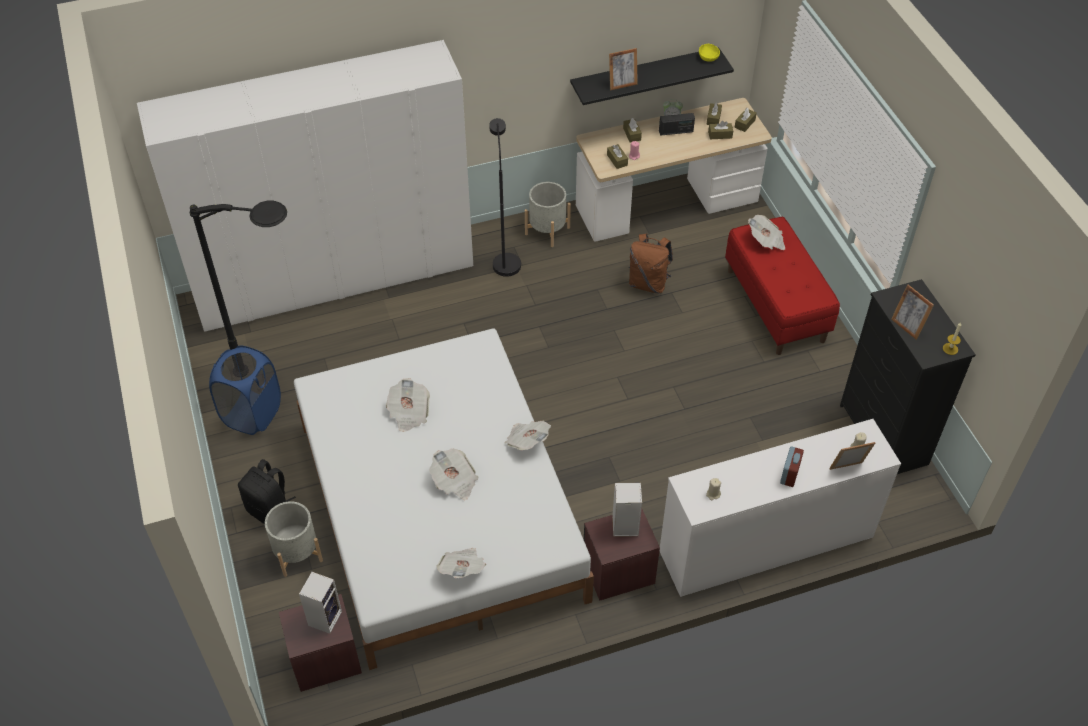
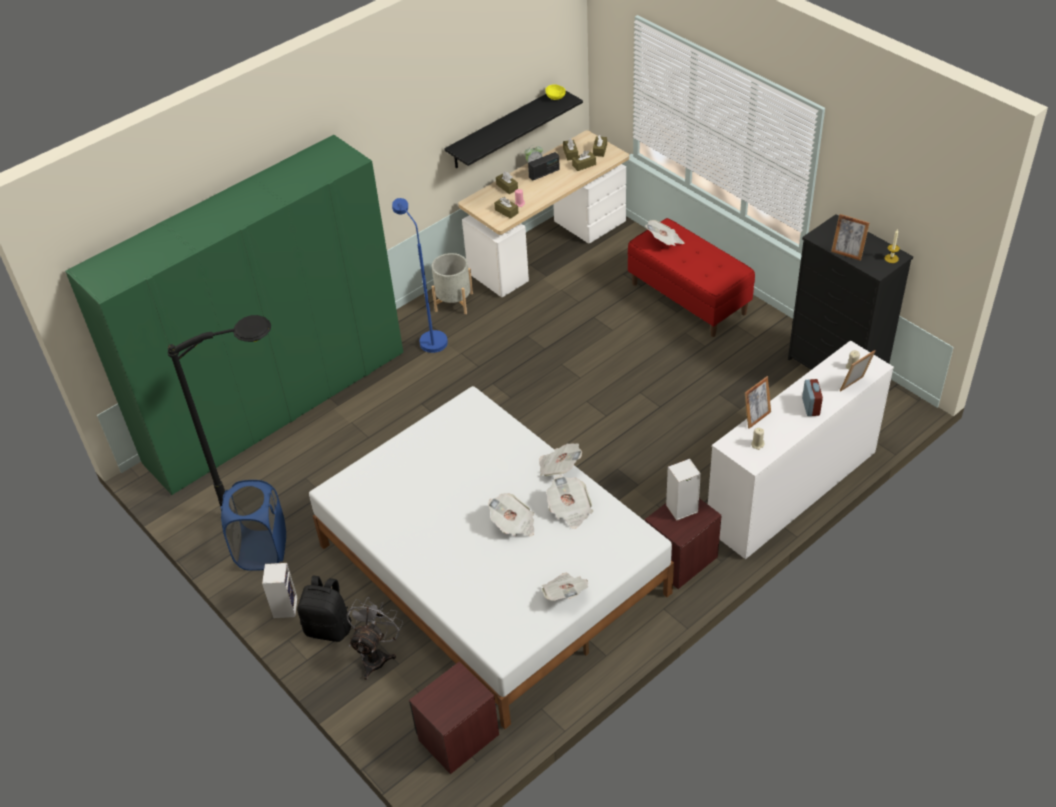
camera: 20 degrees left, 5 degrees down
white wardrobe [137,40,473,332] -> green wardrobe [65,135,403,495]
grey planter [265,501,323,577] -> grey fan [347,597,403,680]
speaker [299,572,342,634] -> speaker moved to [262,563,298,618]
newspaper [386,378,430,432] -> newspaper moved to [546,475,593,529]
black floor lamp [489,118,521,277] -> blue floor lamp [392,198,448,353]
picture frame [609,48,638,90] -> picture frame moved to [745,376,771,429]
brown backpack [629,234,673,294] -> none

